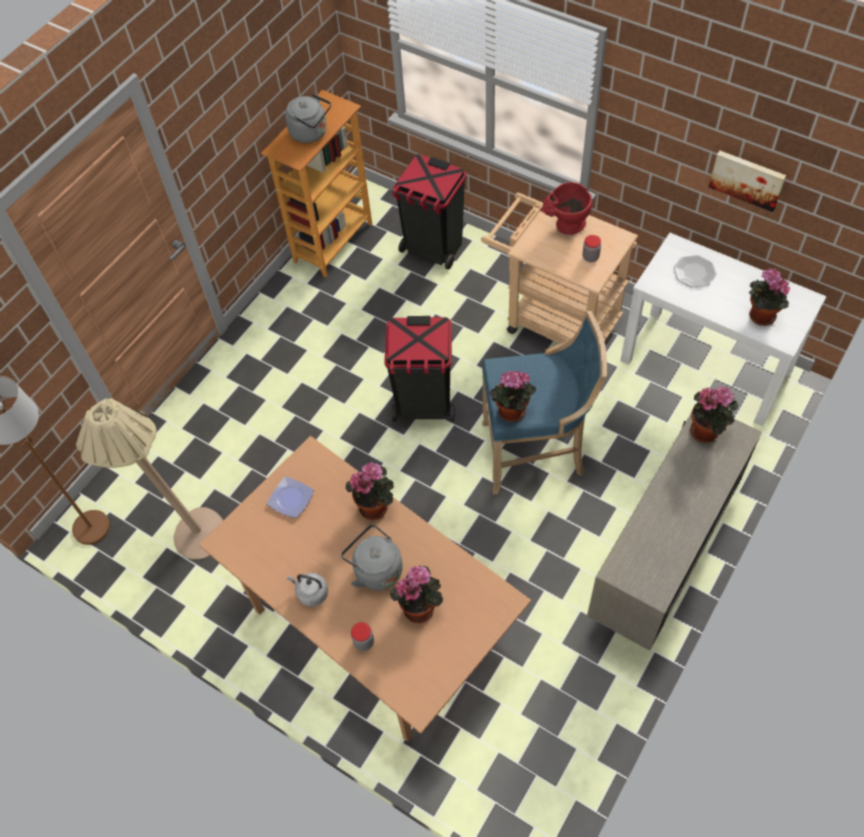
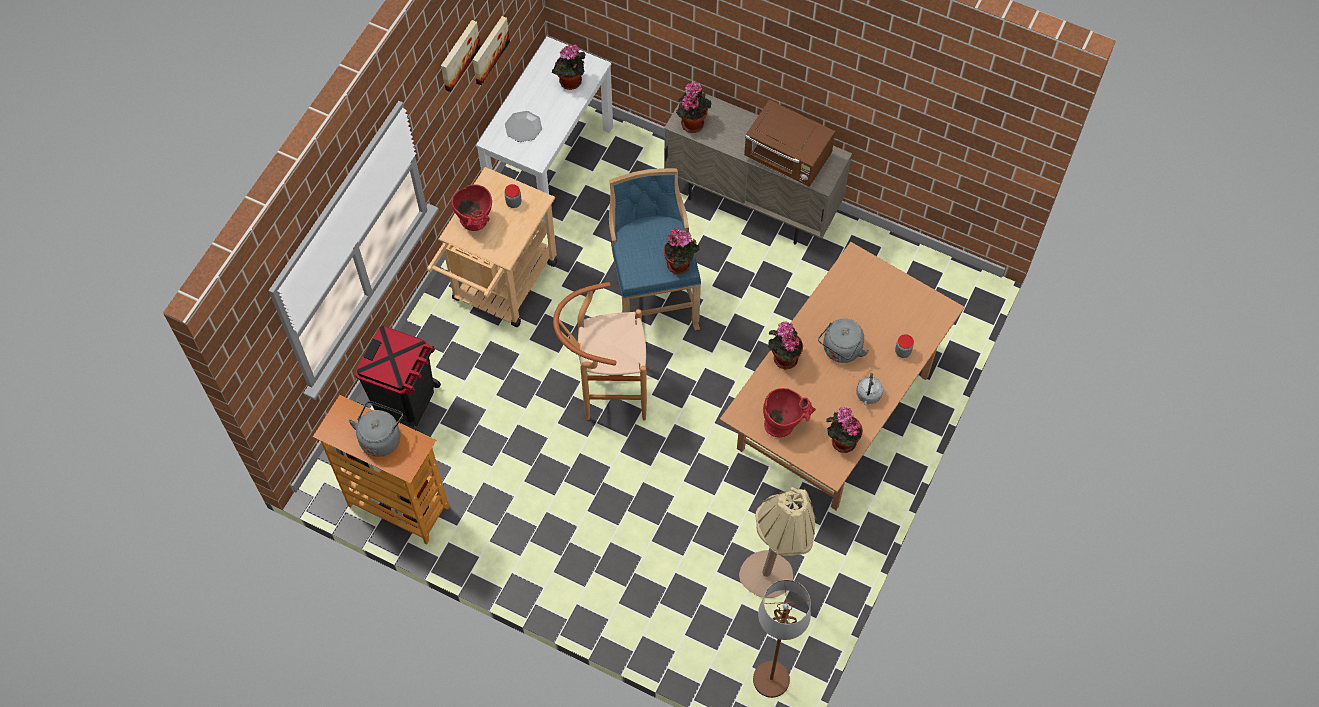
camera: 100 degrees left, 5 degrees up
plate [267,476,314,518] -> red vase [763,388,816,437]
black trash can [384,316,455,422] -> brown stool [553,282,647,421]
potted plant [390,565,443,623] -> potted plant moved to [826,407,863,453]
none -> picture [441,20,481,92]
none -> brown microwave [744,100,835,187]

